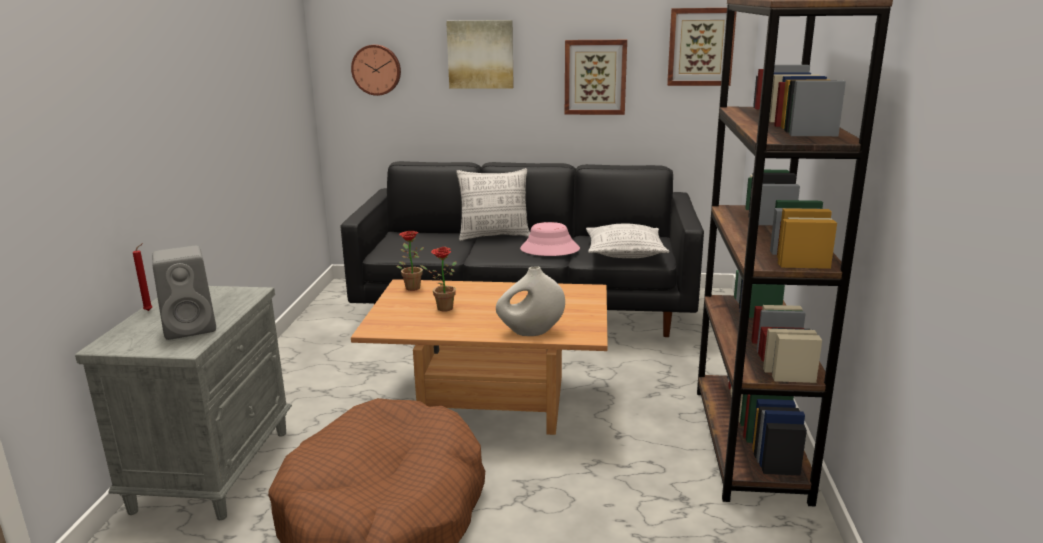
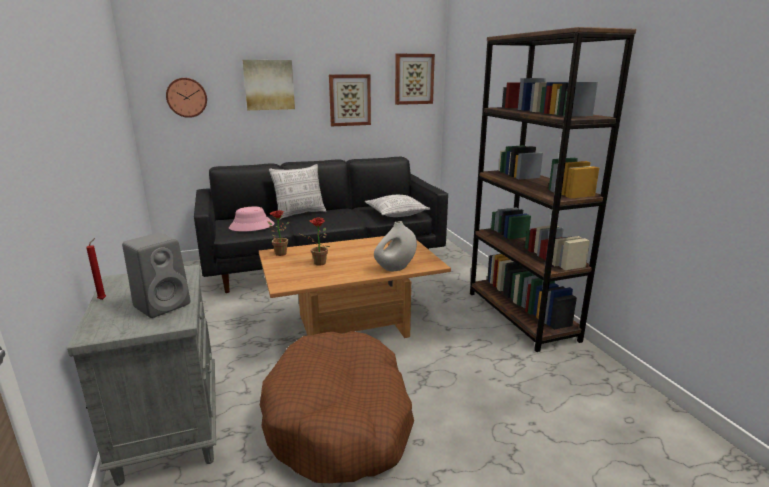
camera: 25 degrees left, 0 degrees up
pink hat [520,222,580,256] -> pink hat moved to [229,207,275,231]

